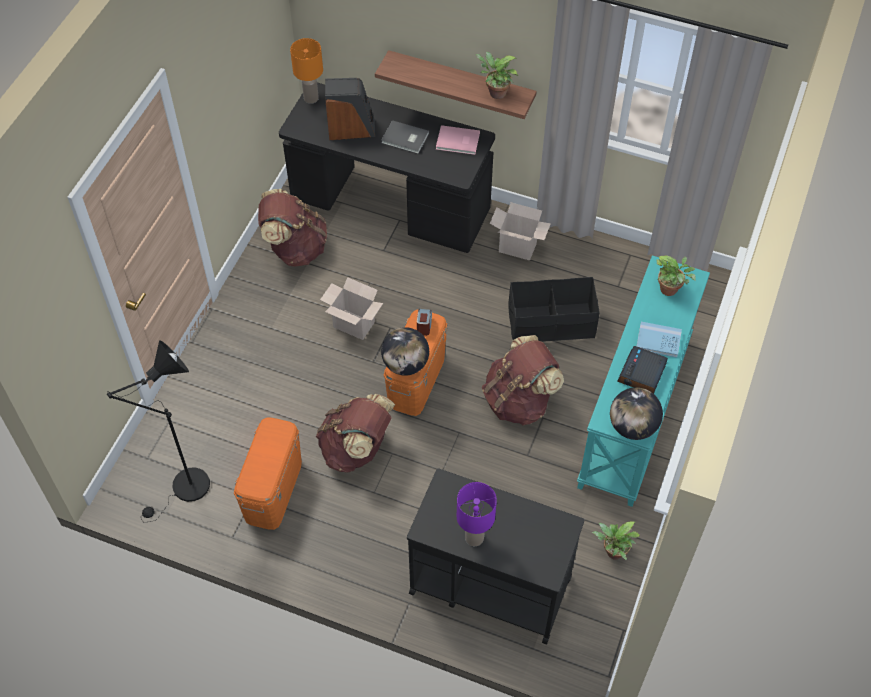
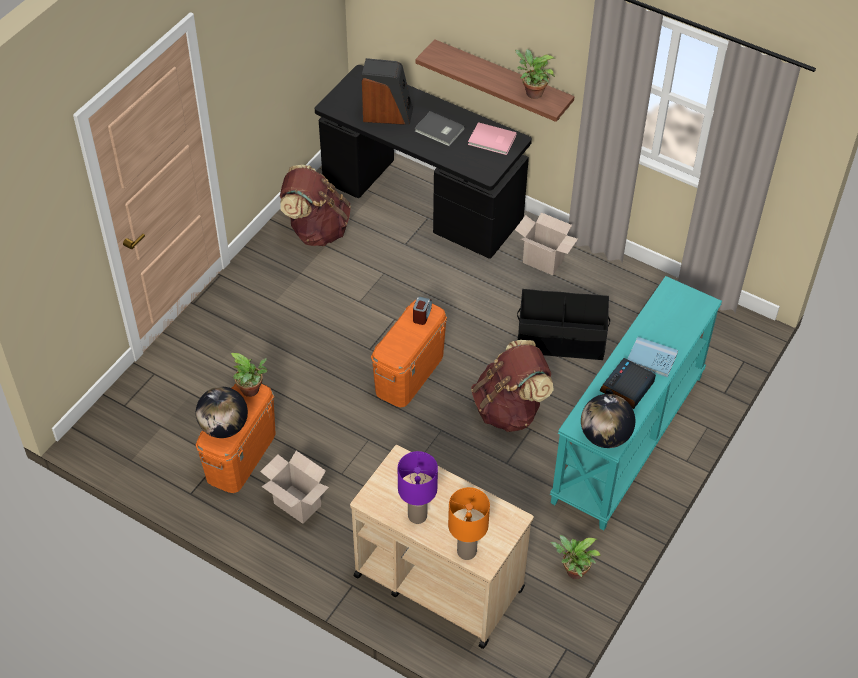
camera: 10 degrees right, 5 degrees down
black floor lamp [107,340,210,523] -> none
orange table lamp [290,38,323,104] -> orange table lamp moved to [448,487,490,560]
brown backpack [316,394,395,473] -> none
cardboard box [320,277,383,340] -> cardboard box moved to [260,451,329,524]
globe [381,327,429,376] -> globe moved to [196,387,248,438]
black cart [407,468,584,644] -> beige cart [350,445,534,649]
potted plant [657,255,696,296] -> potted plant moved to [230,353,267,397]

